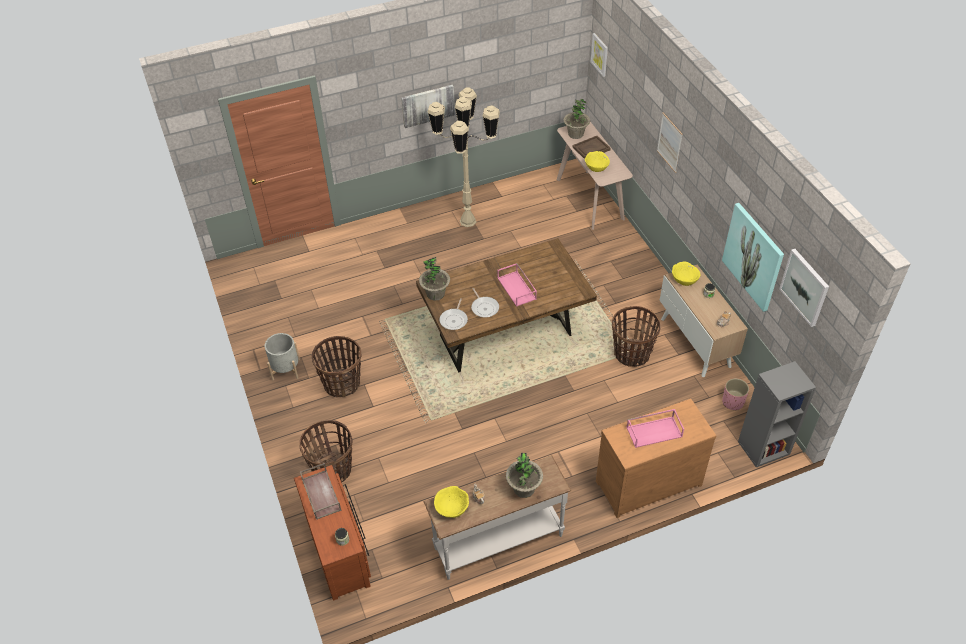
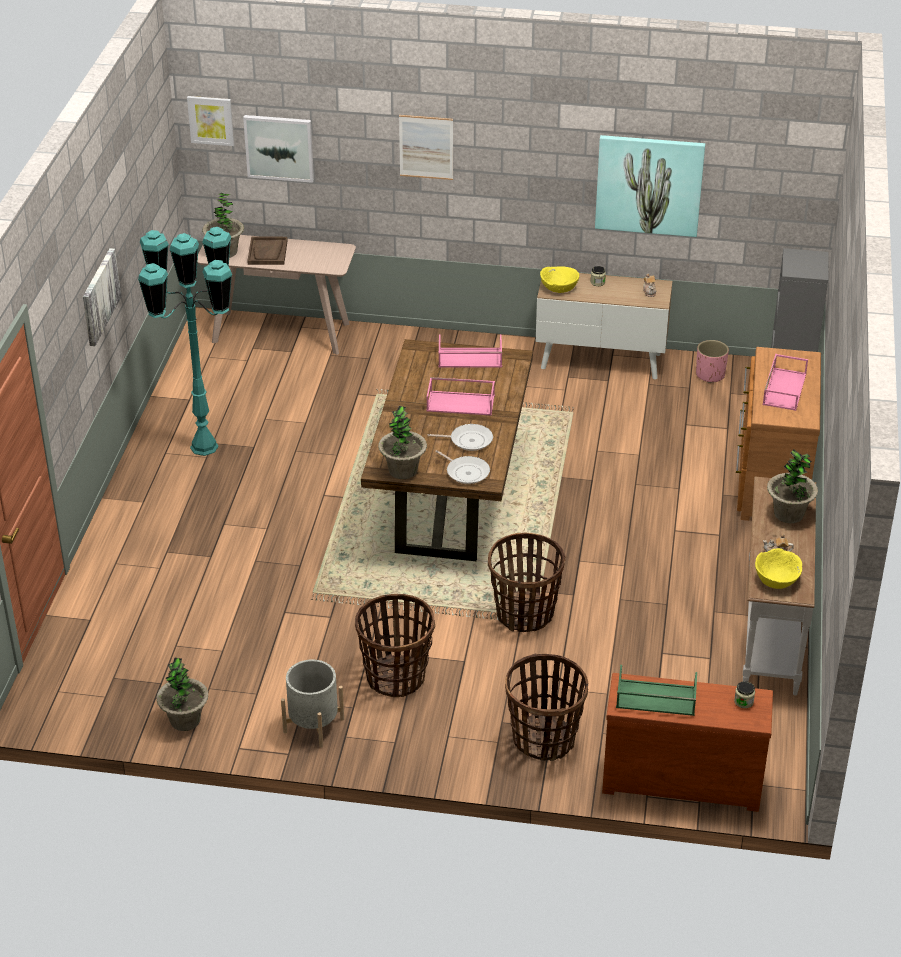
camera: 60 degrees left, 10 degrees down
brown tray [300,463,342,520] -> green tray [616,665,697,716]
beige floor lamp [427,87,500,227] -> turquoise floor lamp [138,227,232,456]
yellow bowl [585,151,610,172] -> none
basket [612,306,661,367] -> basket moved to [488,533,566,632]
picture [779,249,829,327] -> picture moved to [243,115,314,183]
none -> potted plant [156,658,209,731]
none -> pink tray [438,334,502,367]

